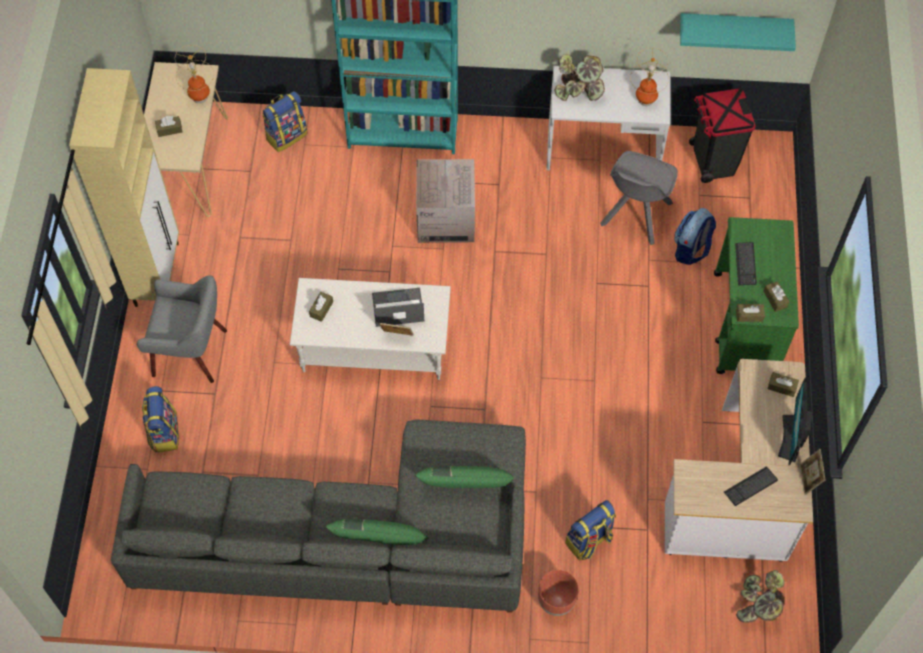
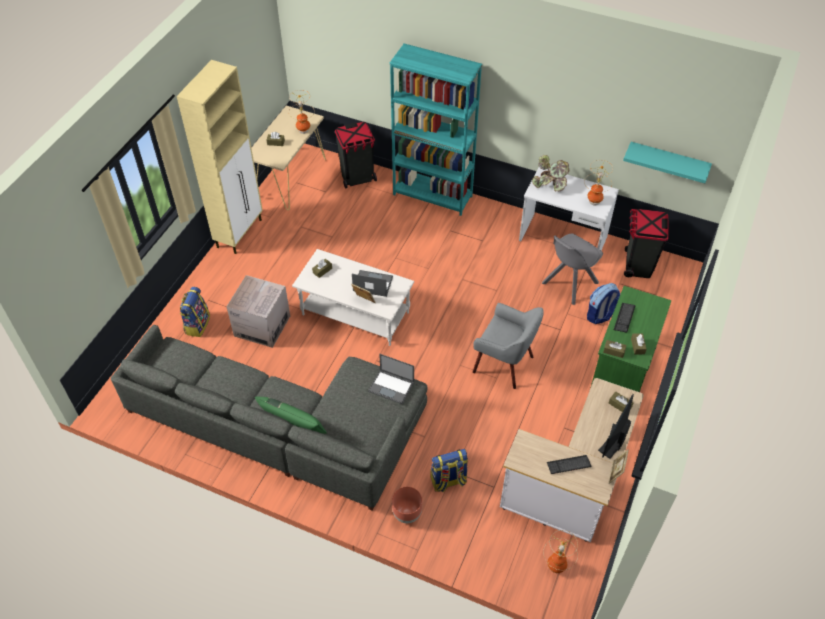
camera: 20 degrees right, 10 degrees down
grey armchair [137,275,227,383] -> grey armchair moved to [473,303,544,389]
backpack [262,91,307,152] -> black trash can [335,122,377,188]
green pillow [415,466,514,488] -> none
cardboard box [416,159,475,243] -> cardboard box moved to [227,275,290,348]
potted plant [736,570,785,623] -> table lamp [543,530,578,574]
none -> laptop [368,354,414,405]

